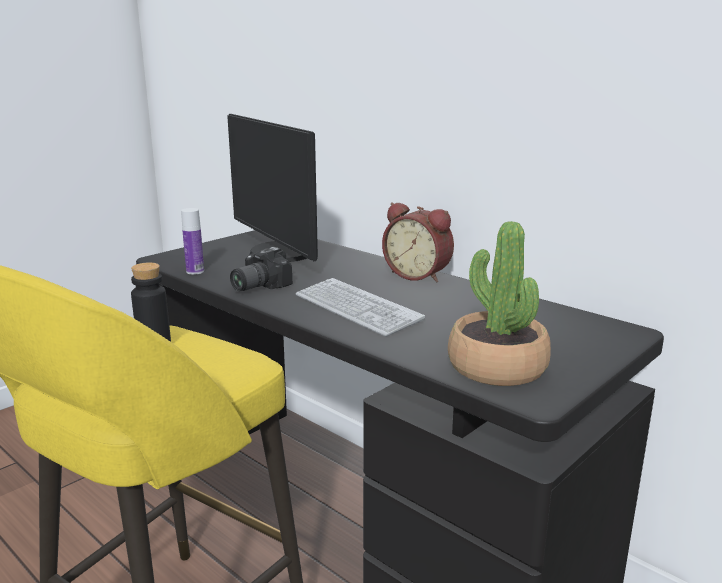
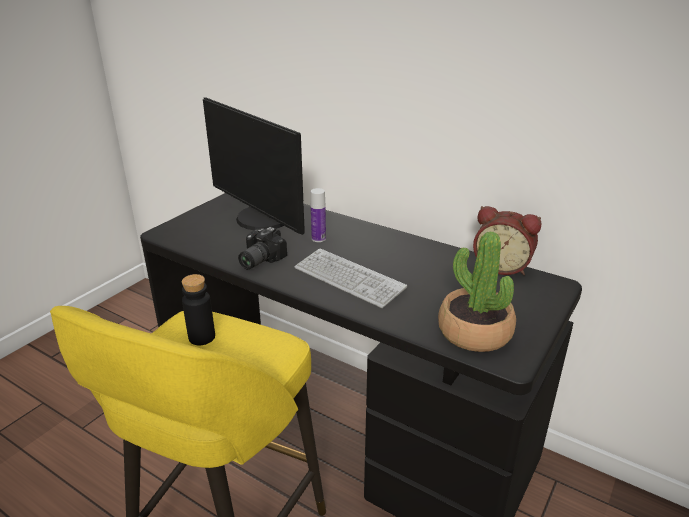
camera: 10 degrees left, 10 degrees up
bottle [181,208,204,275] -> bottle moved to [311,188,326,242]
alarm clock [382,202,454,283] -> alarm clock moved to [473,206,542,275]

